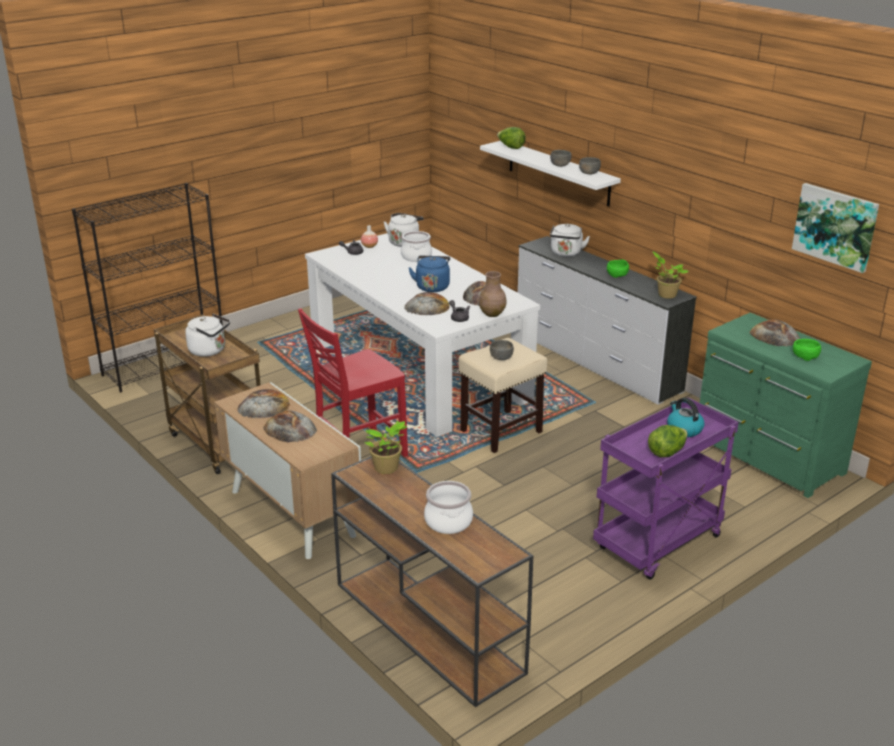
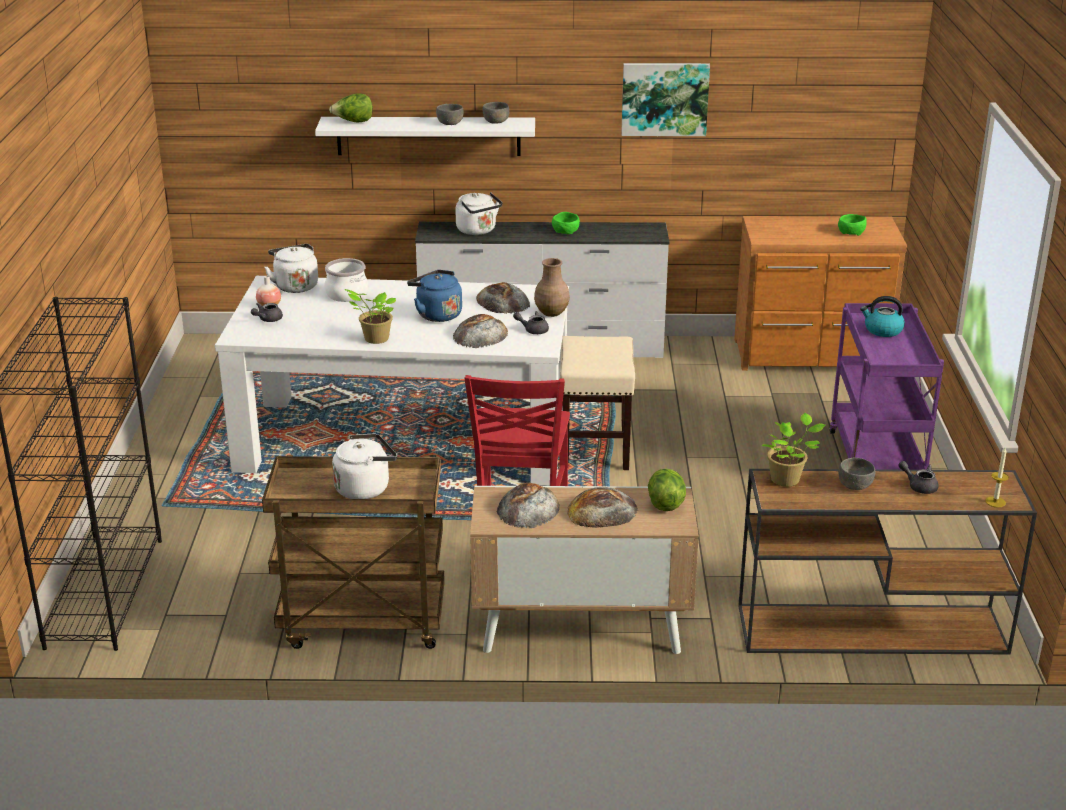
camera: 50 degrees left, 0 degrees up
cooking pot [424,481,473,534] -> grey teapot [898,461,939,494]
grey bowl [490,340,514,360] -> grey bowl moved to [839,458,875,490]
lettuce [648,425,687,457] -> lettuce moved to [648,468,686,511]
potted plant [653,252,689,299] -> potted plant moved to [344,289,396,344]
green dresser [700,312,872,498] -> brown dresser [734,216,907,371]
bread [749,319,800,346] -> none
picture [792,183,879,273] -> picture moved to [621,63,710,136]
none -> candle [985,448,1009,508]

